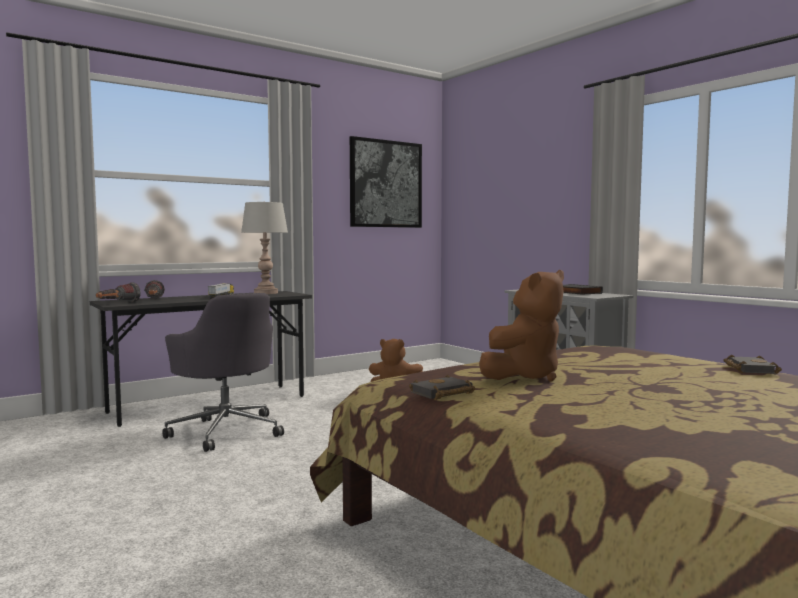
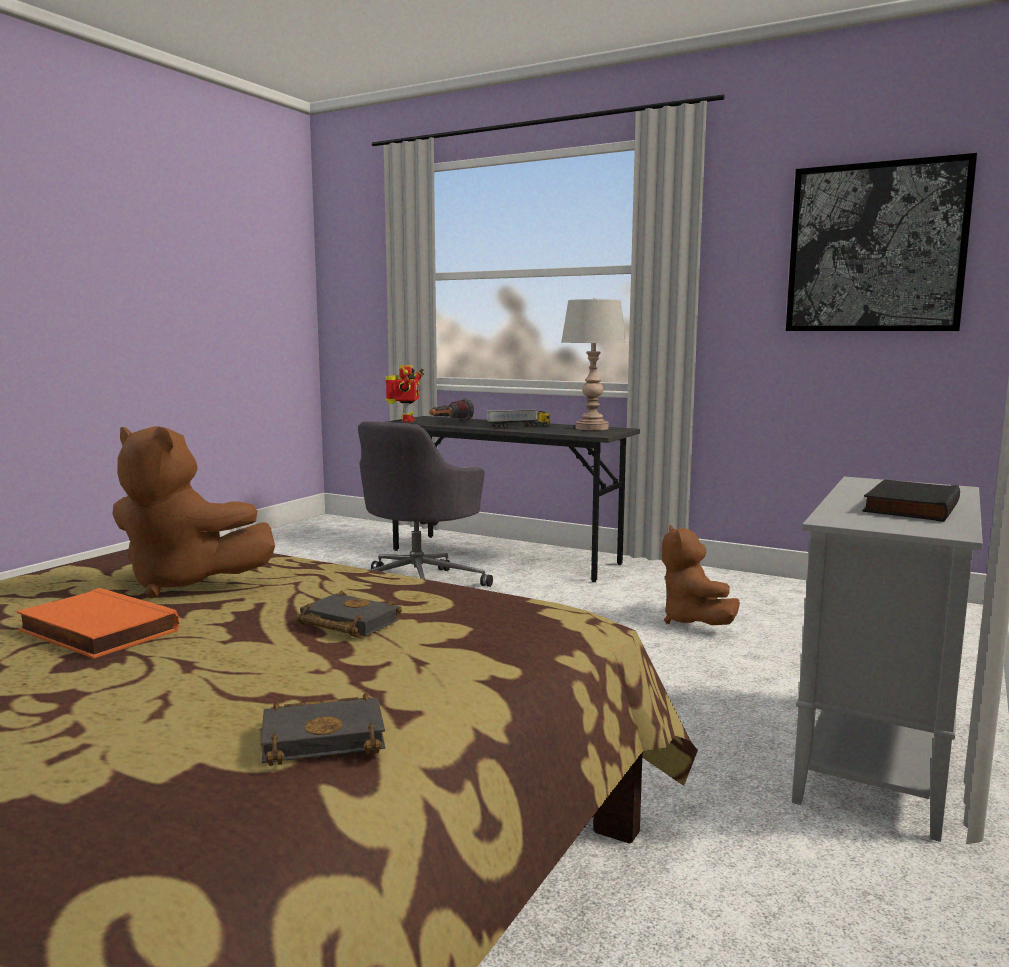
camera: 65 degrees right, 5 degrees up
flashlight [96,282,141,302] -> toy robot [385,365,424,422]
black book [409,374,475,400] -> black book moved to [296,591,402,638]
none -> orange book [16,588,179,659]

